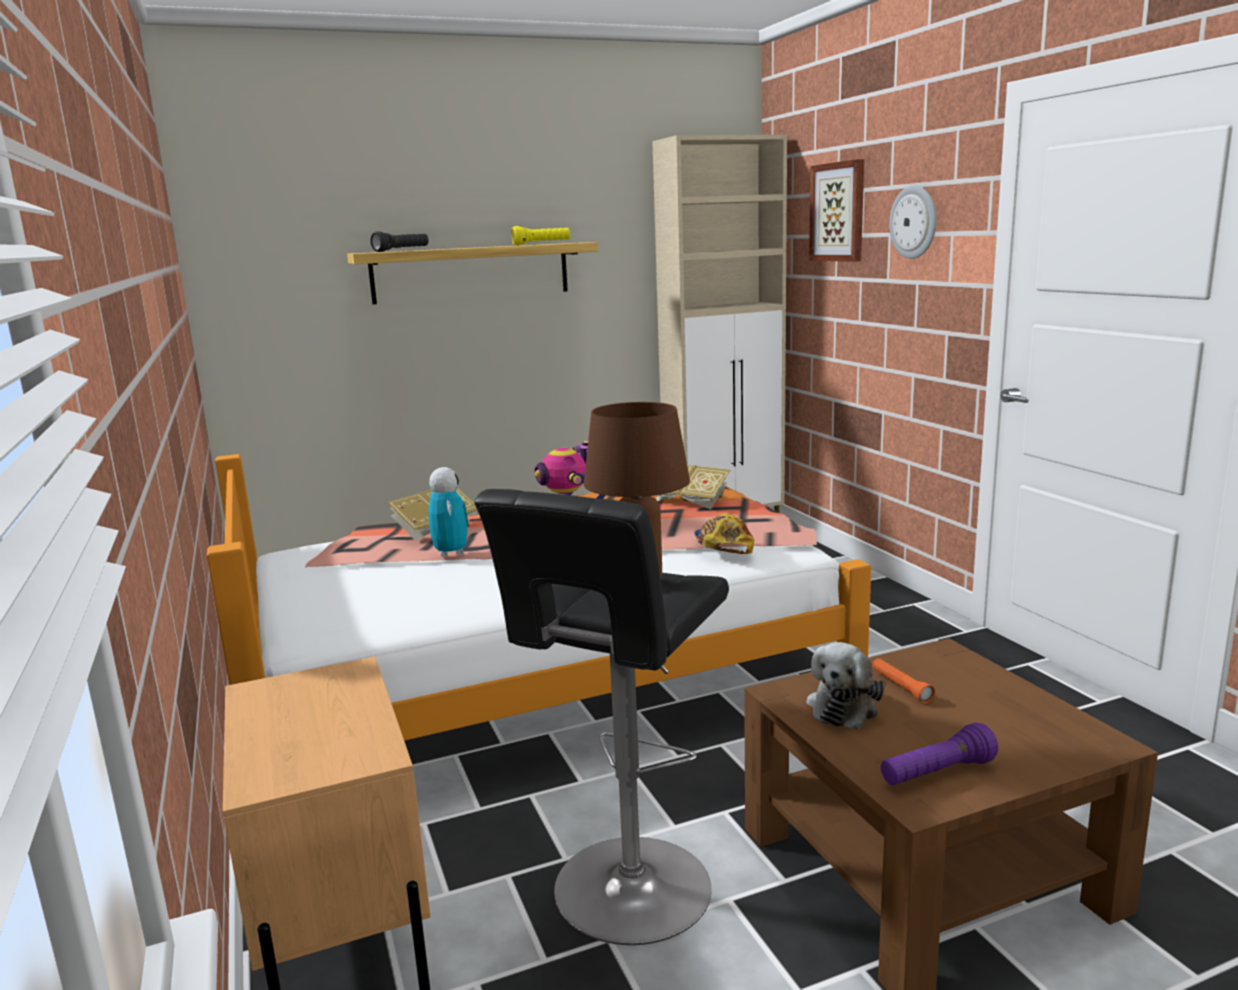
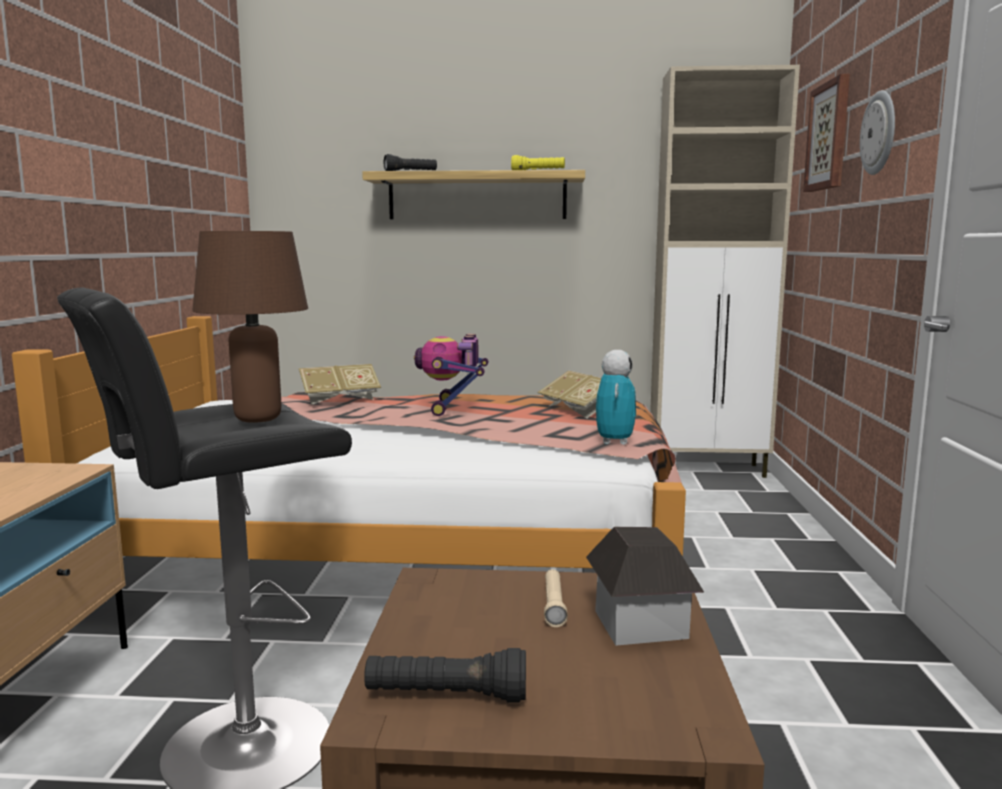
camera: 25 degrees right, 5 degrees down
toy robot [429,467,469,557] -> toy robot moved to [596,350,636,445]
cap [694,514,754,554] -> none
plush toy [807,642,884,729] -> none
orange flashlight [872,658,935,703] -> beige flashlight [544,569,568,627]
purple flashlight [881,723,998,785] -> black flashlight [364,648,526,703]
none -> toy house [586,527,705,646]

